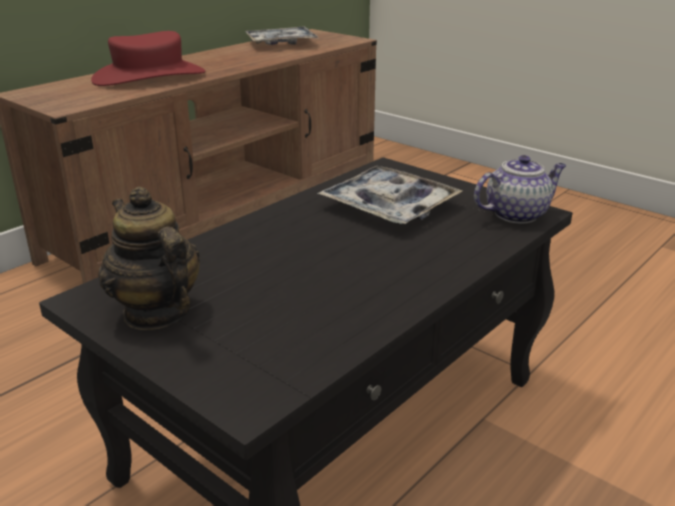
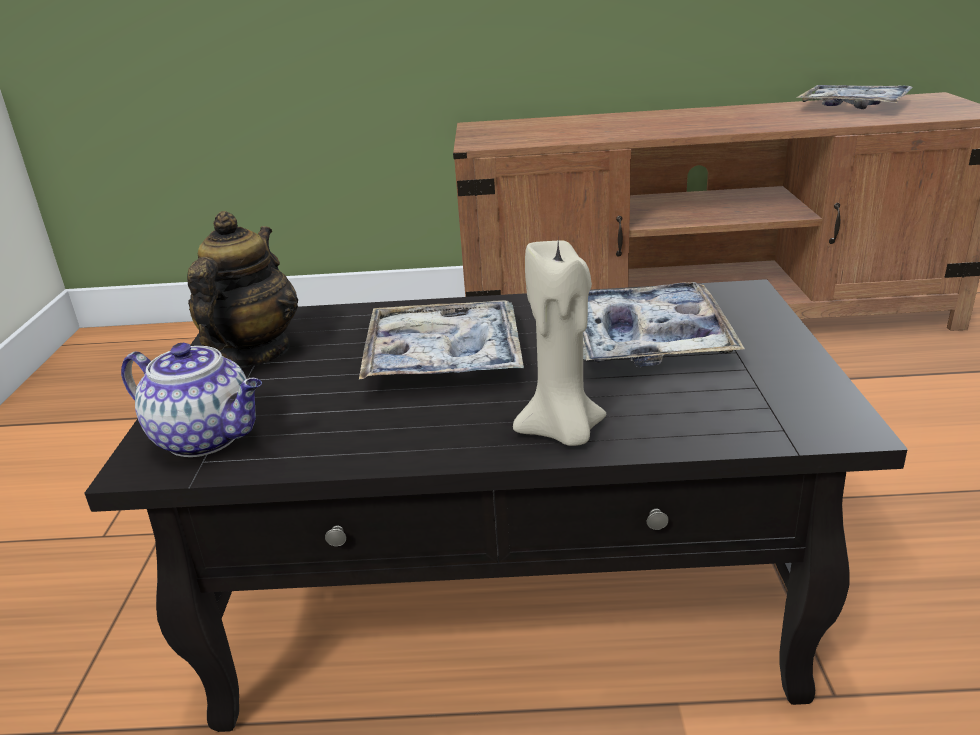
camera: 50 degrees right, 0 degrees up
red hat [91,31,205,86] -> none
teapot [474,155,567,224] -> teapot moved to [121,342,262,457]
none -> tray [359,300,524,380]
none -> beige candle [513,240,606,446]

